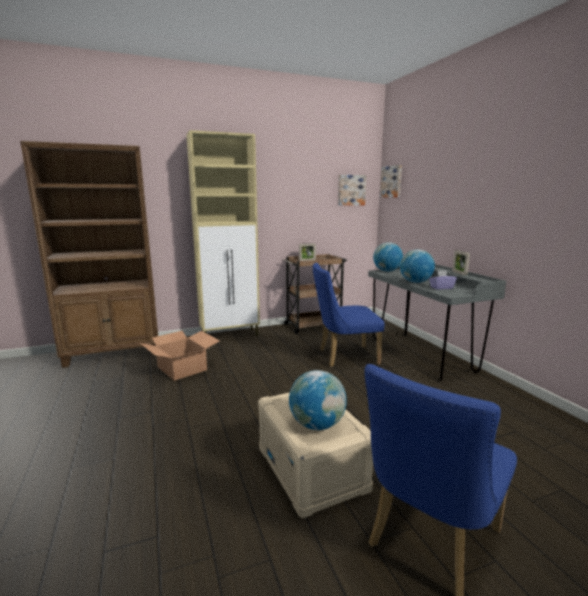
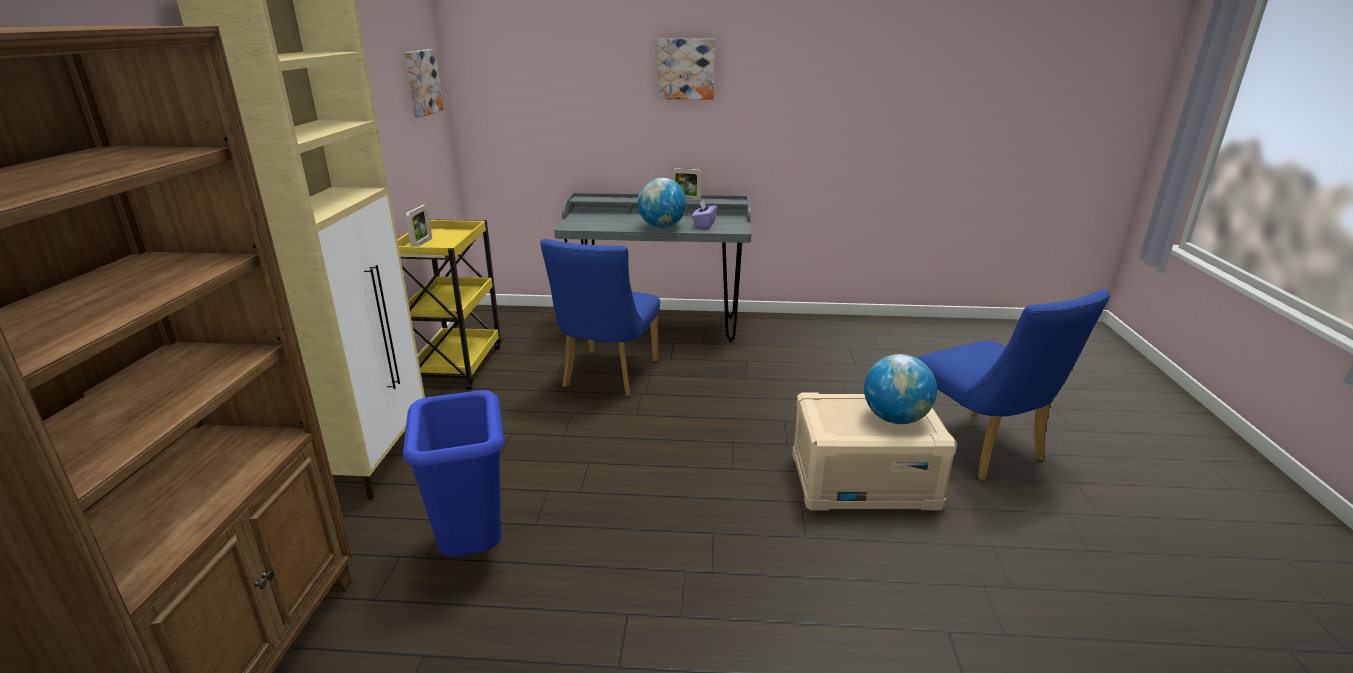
camera: 65 degrees left, 10 degrees up
cardboard box [140,331,220,381] -> blue trash can [403,390,504,557]
brown cart [282,254,347,334] -> yellow cart [398,219,501,390]
globe [373,242,403,272] -> none
picture [380,165,402,197] -> picture moved to [658,39,715,100]

